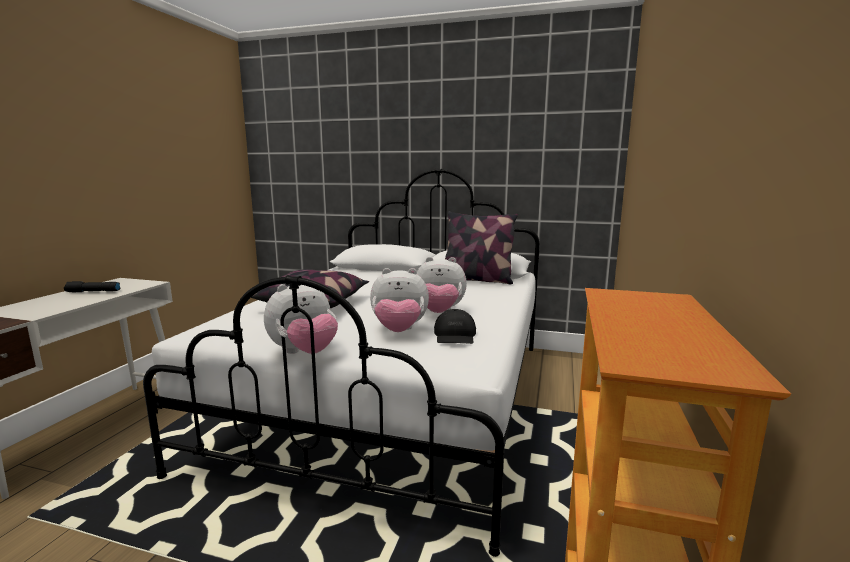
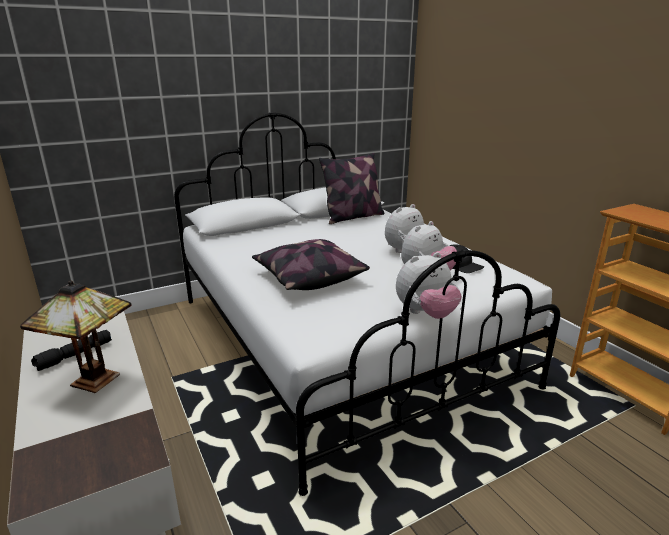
camera: 45 degrees left, 10 degrees up
plush toy [264,284,338,354] -> plush toy turned 60 degrees clockwise [396,252,462,319]
none -> table lamp [20,280,132,393]

